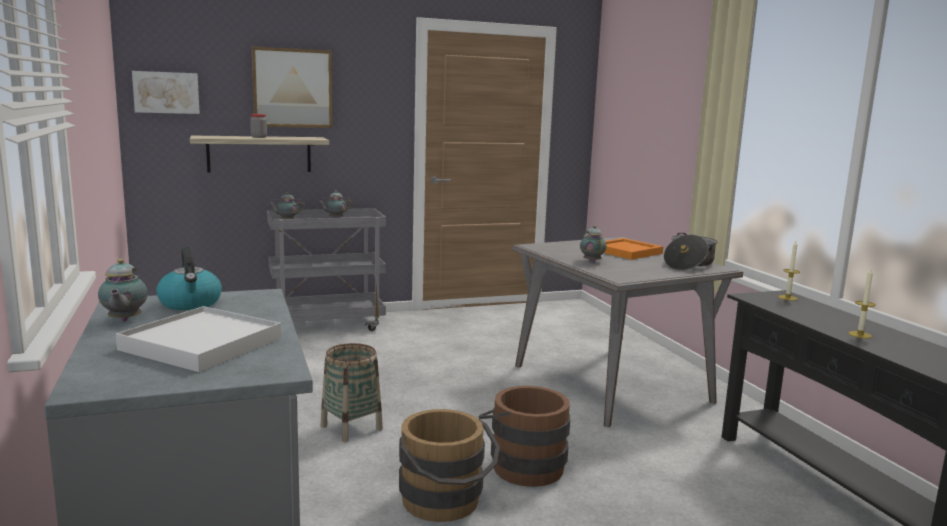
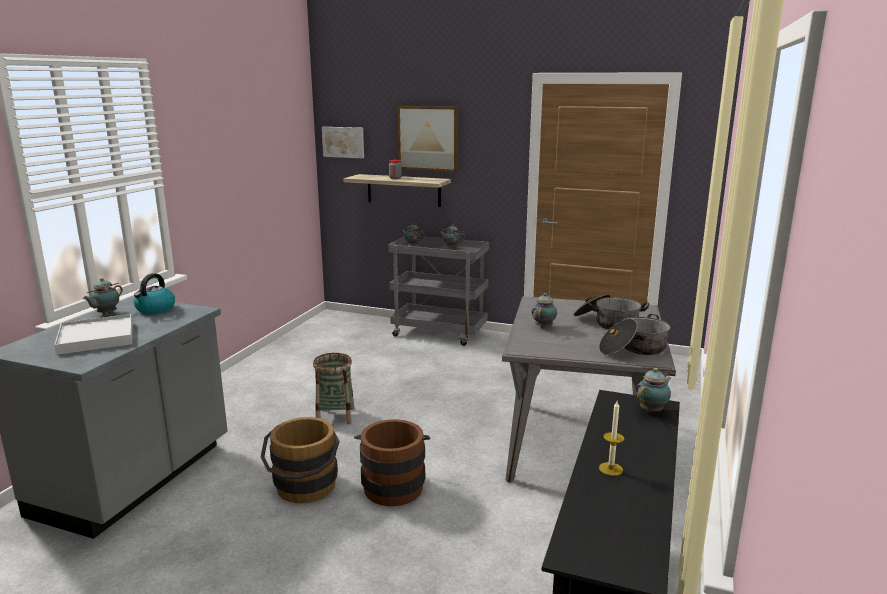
camera: 40 degrees right, 5 degrees up
orange tray [604,238,663,260] -> cooking pot [573,294,649,330]
candle [778,241,800,301] -> teapot [636,368,671,412]

